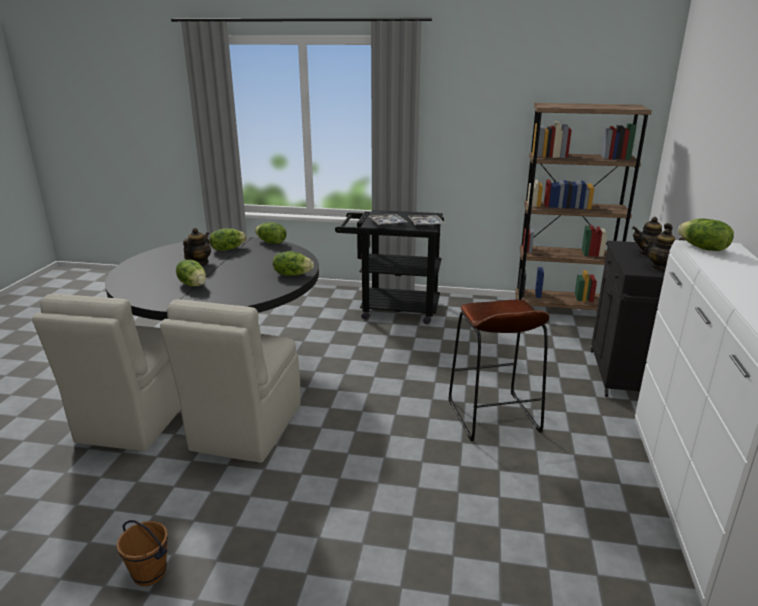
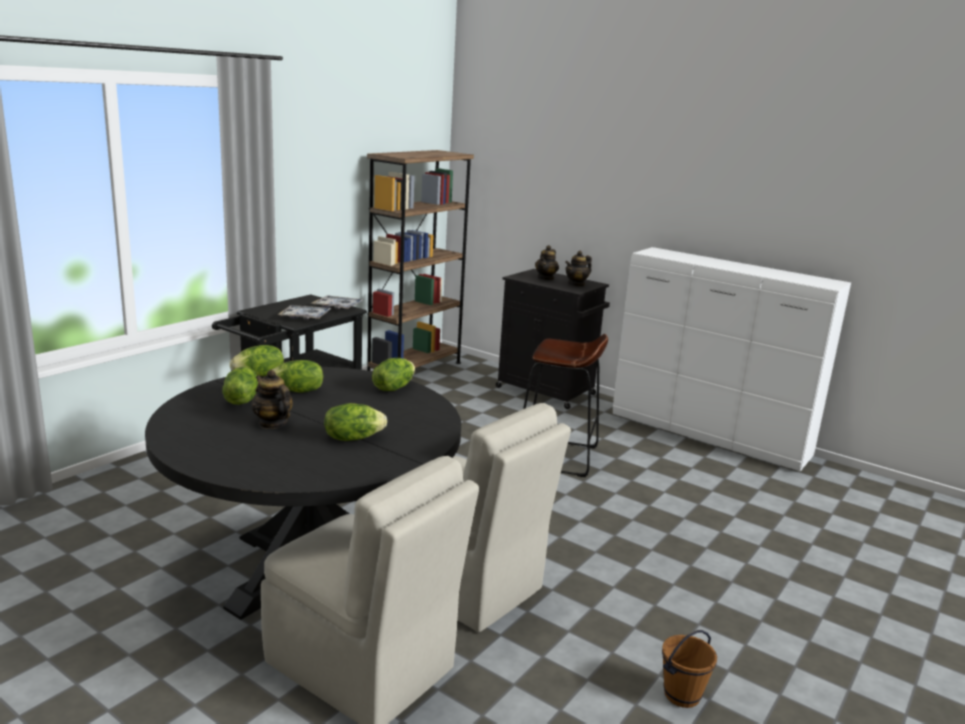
camera: 65 degrees left, 5 degrees down
lettuce [678,219,734,251] -> lettuce moved to [272,360,323,393]

